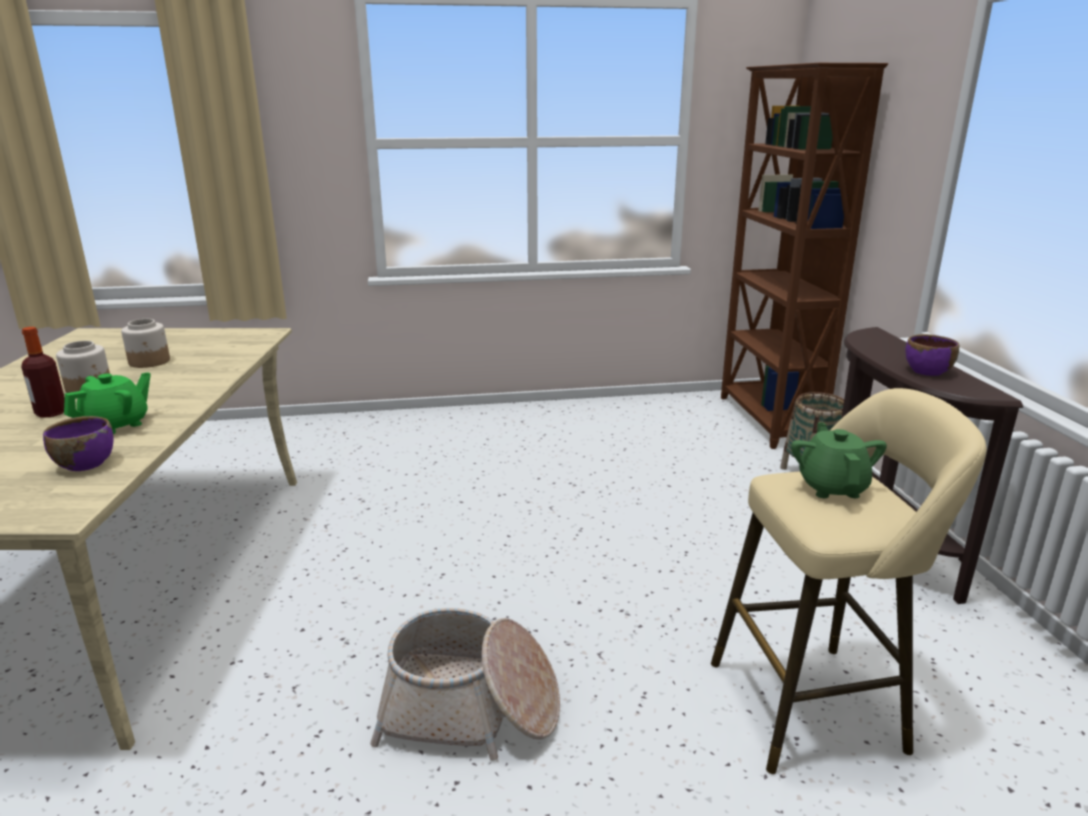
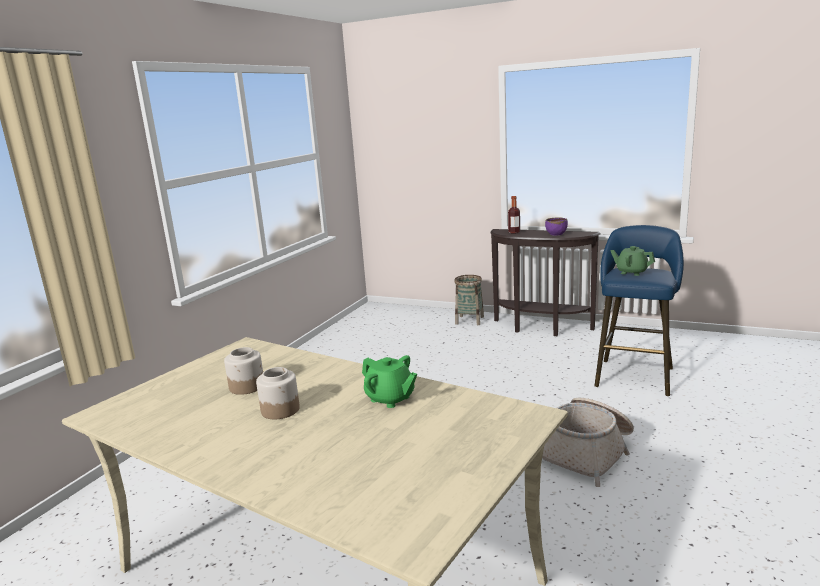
camera: 55 degrees left, 5 degrees down
bottle [21,327,65,418] -> bottle moved to [508,196,520,234]
purple bowl [43,416,113,471] -> none
green teapot [64,372,151,434] -> green teapot turned 150 degrees clockwise [362,355,417,408]
beige stool [711,388,987,774] -> blue stool [594,225,684,396]
brown bookcase [721,63,888,449] -> none

